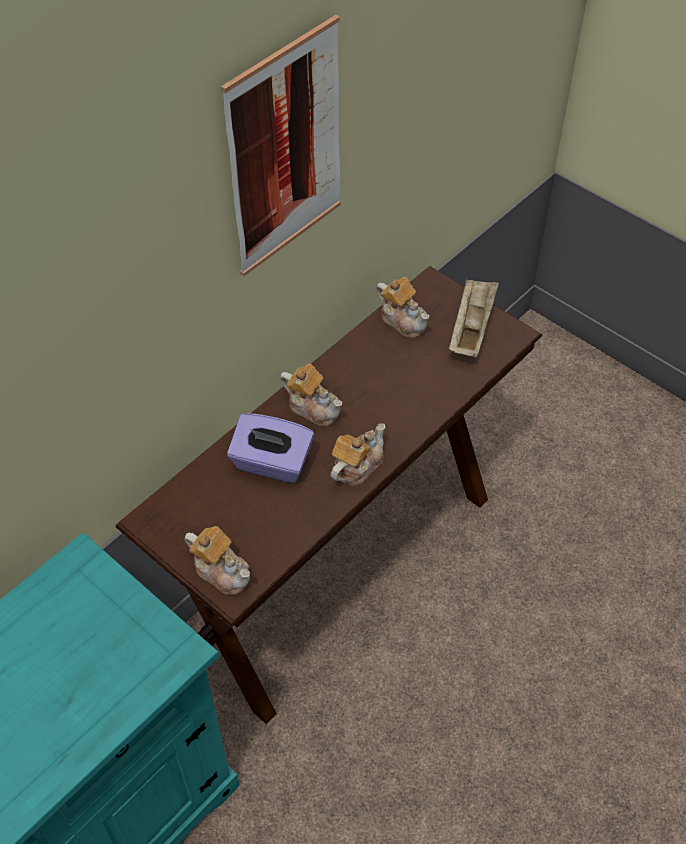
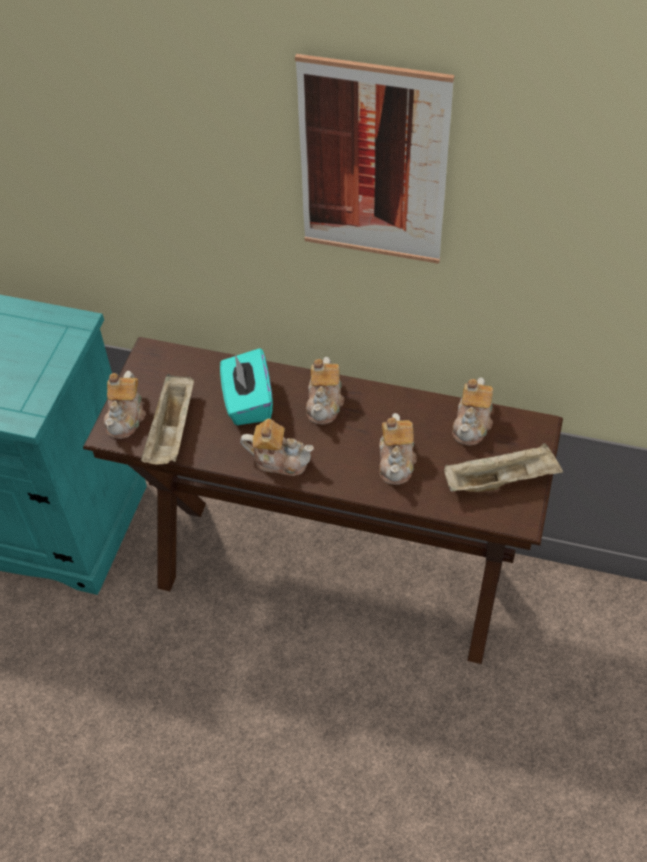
camera: 65 degrees right, 0 degrees up
purple tissue box [227,413,314,483] -> turquoise tissue box [220,348,273,425]
none -> beige tray [141,374,194,464]
none -> teapot [379,413,417,485]

